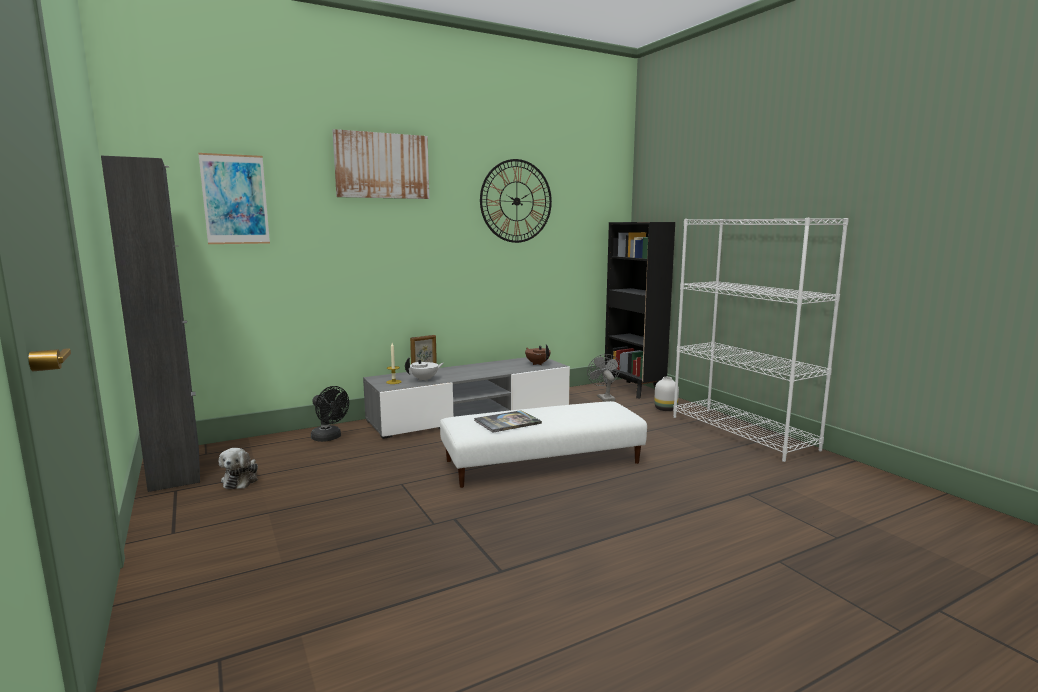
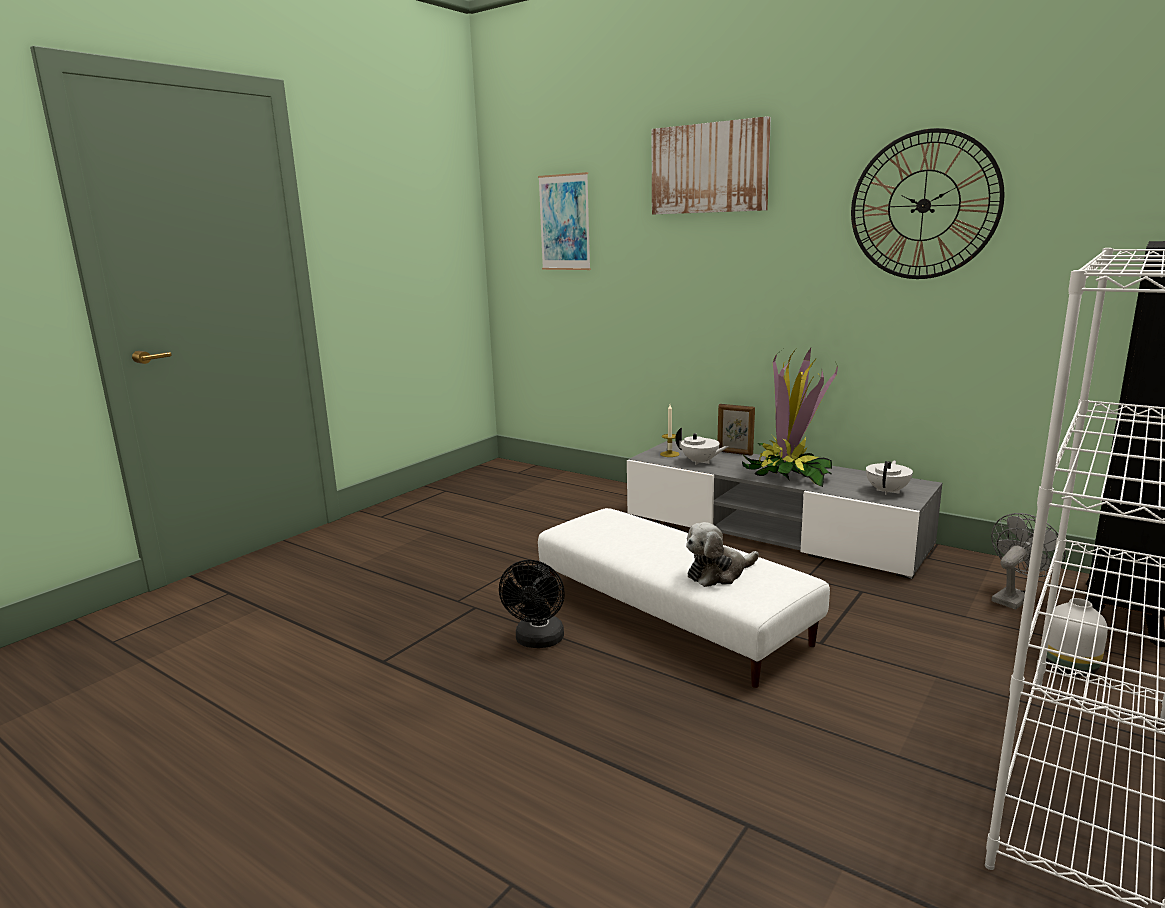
camera: 65 degrees right, 5 degrees up
black cabinet [101,156,200,492] -> none
plush toy [219,448,258,489] -> plush toy moved to [686,522,759,587]
black fan [311,386,349,442] -> black fan moved to [499,560,565,648]
book [474,410,542,432] -> none
brown teapot [525,344,551,365] -> white teapot [866,461,913,495]
none -> potted plant [742,348,838,487]

